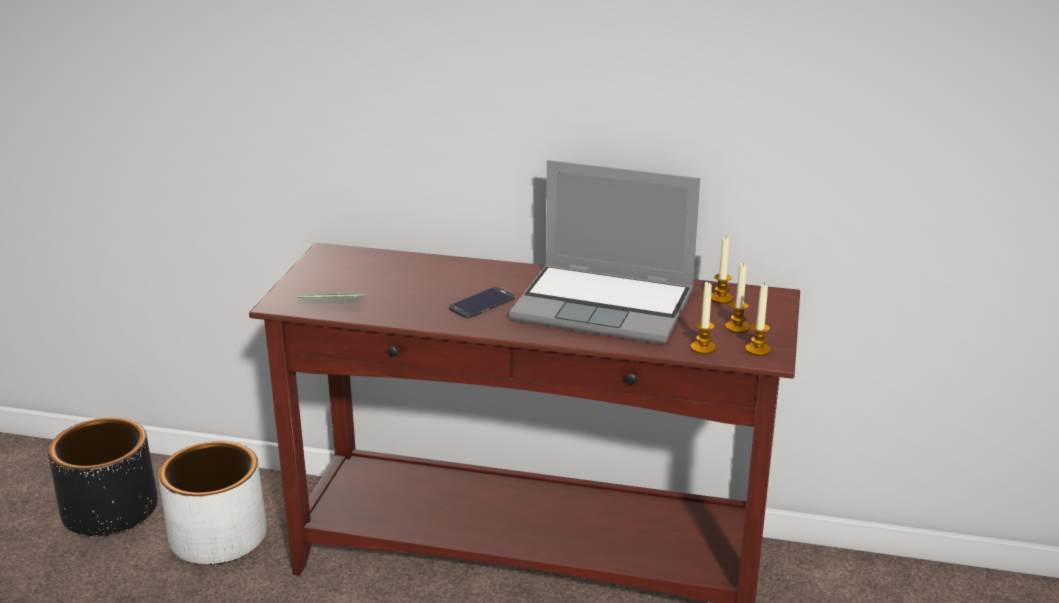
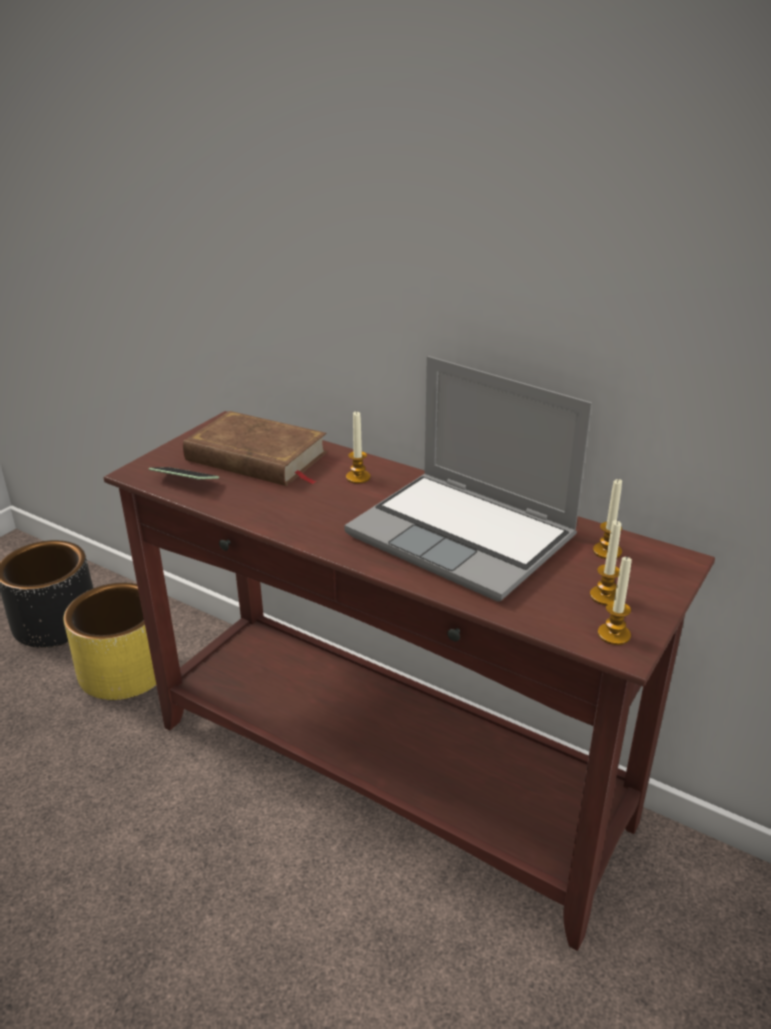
camera: 20 degrees right, 5 degrees up
white planter [158,441,267,565] -> yellow planter [64,583,156,700]
phone [449,287,515,318] -> none
candle [691,281,716,354] -> candle moved to [346,411,371,484]
none -> brown book [183,411,327,486]

